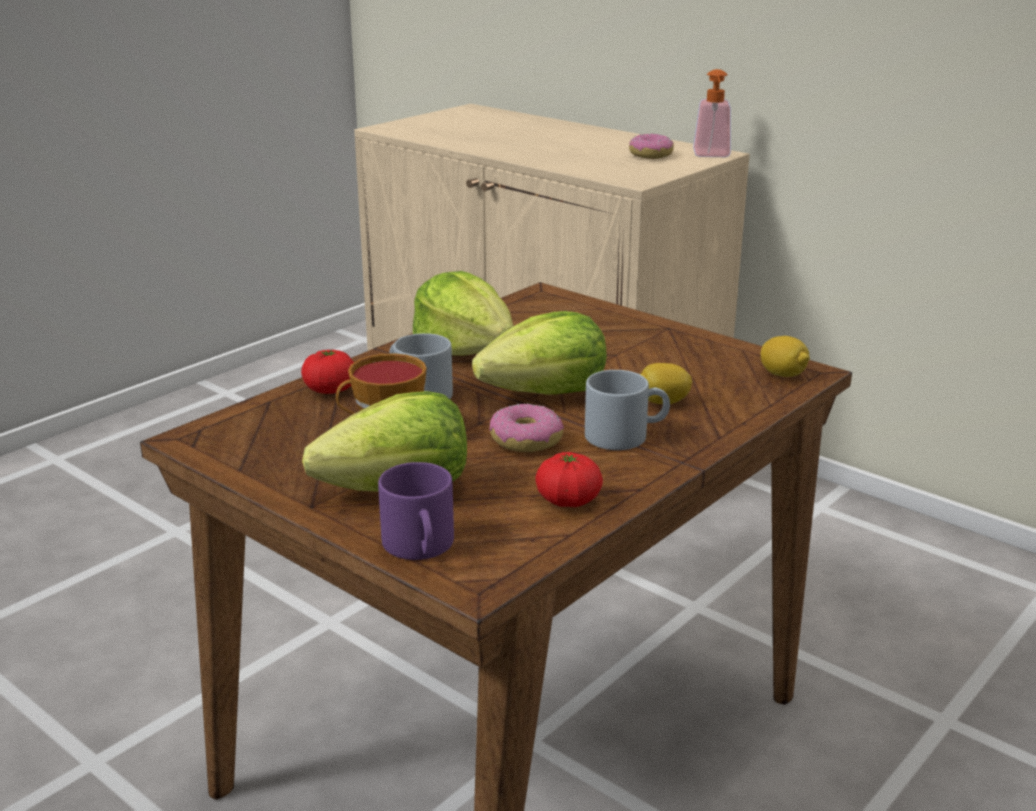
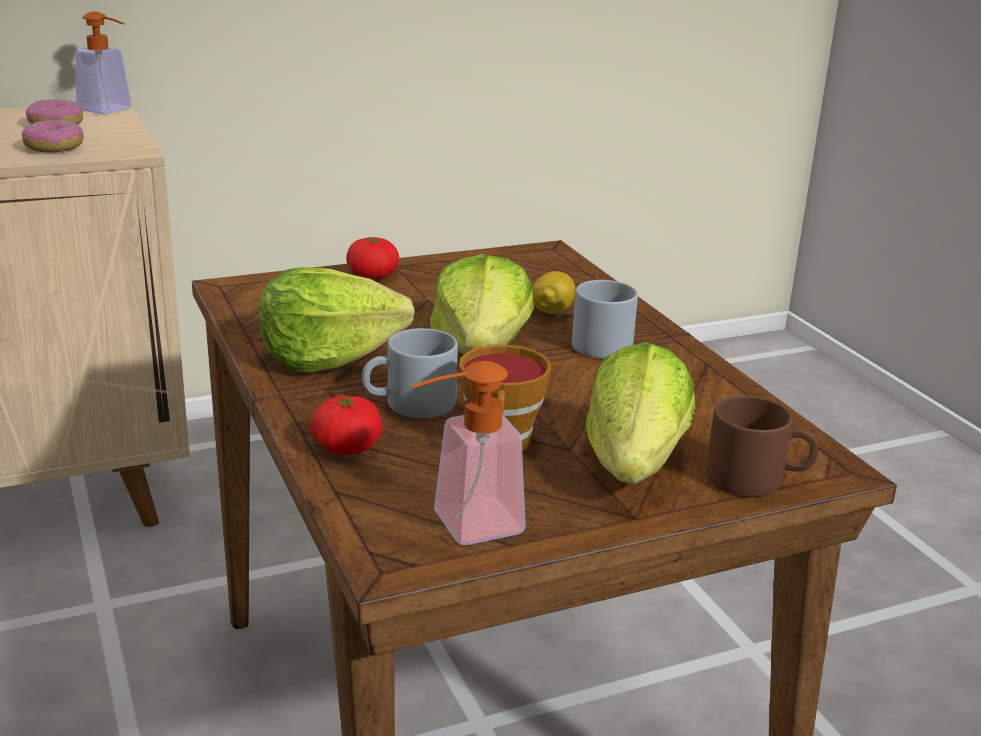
camera: 65 degrees left, 0 degrees up
purple mug [378,462,454,560] -> brown mug [706,396,819,497]
donut [489,403,564,452] -> donut moved to [22,120,84,153]
tomato [535,452,603,508] -> tomato moved to [346,237,399,279]
lemon [761,336,810,377] -> none
none -> soap dispenser [412,361,526,545]

